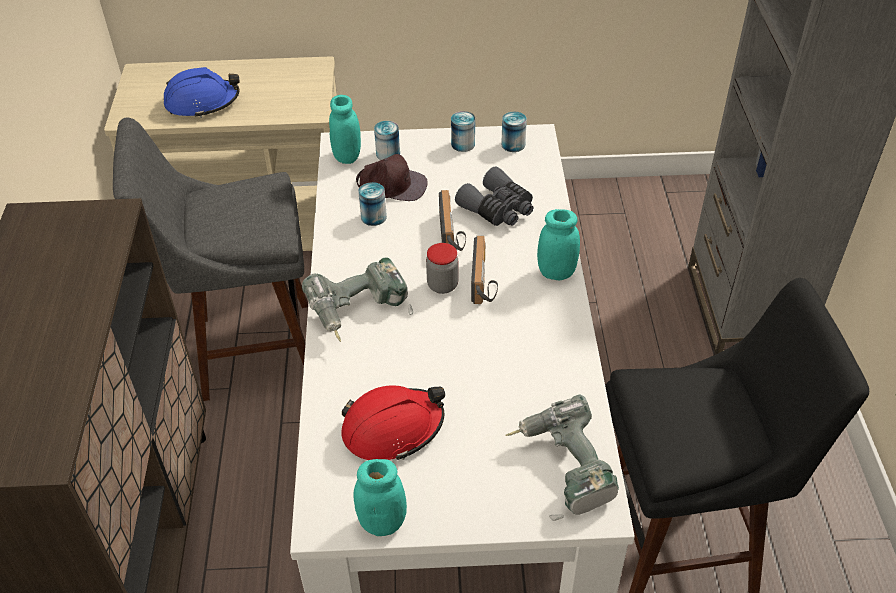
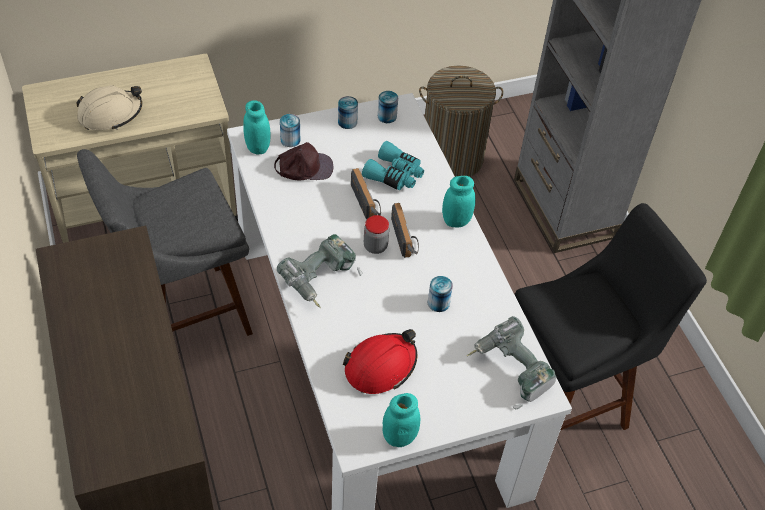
camera: 20 degrees left, 5 degrees up
blue hard hat [164,67,239,118] -> beige hard hat [76,85,142,130]
can [358,182,387,226] -> can moved to [428,276,453,312]
grey binoculars [455,167,533,226] -> turquoise binoculars [362,141,424,190]
none -> laundry basket [419,66,504,177]

